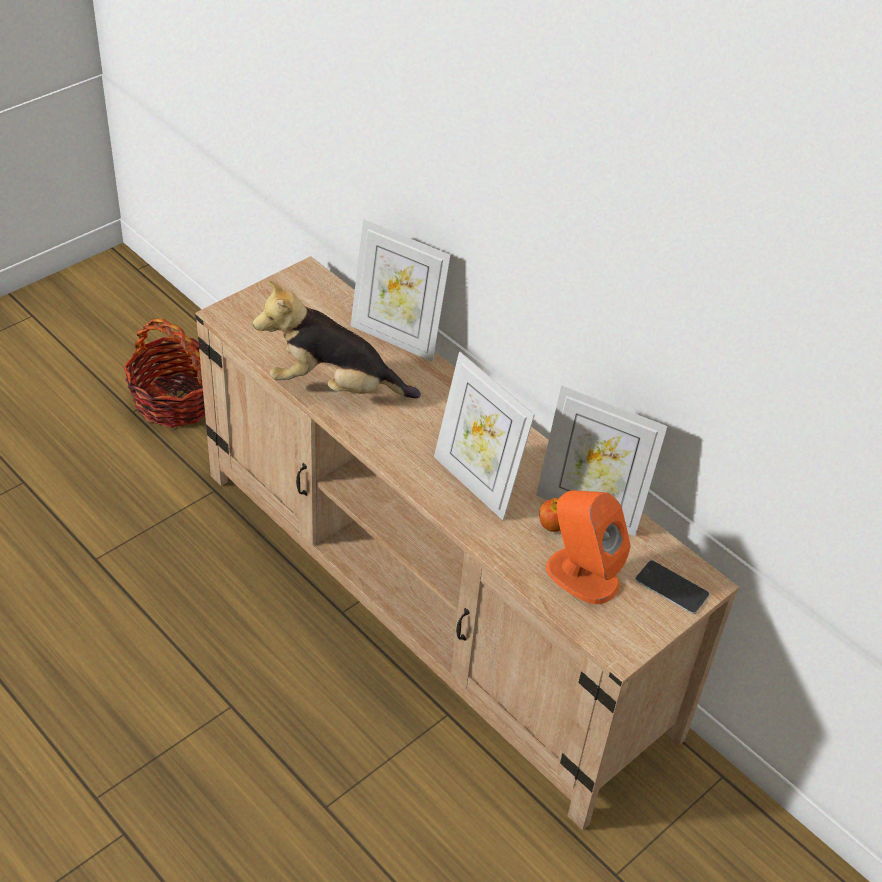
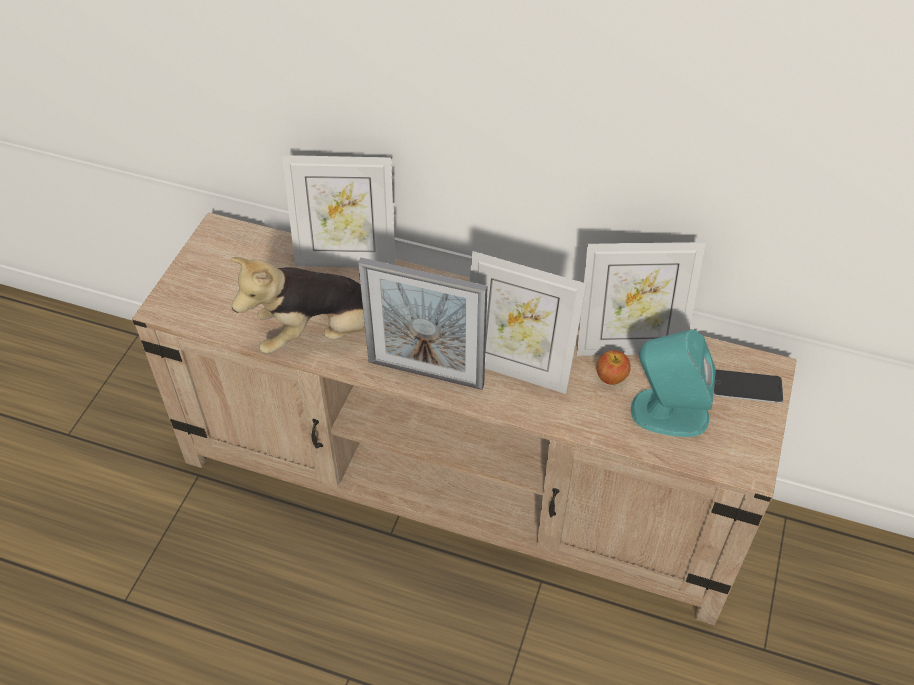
camera: 25 degrees left, 5 degrees up
basket [123,319,205,428] -> none
orange speaker [546,490,631,604] -> turquoise speaker [631,329,716,437]
none -> picture frame [358,257,488,390]

